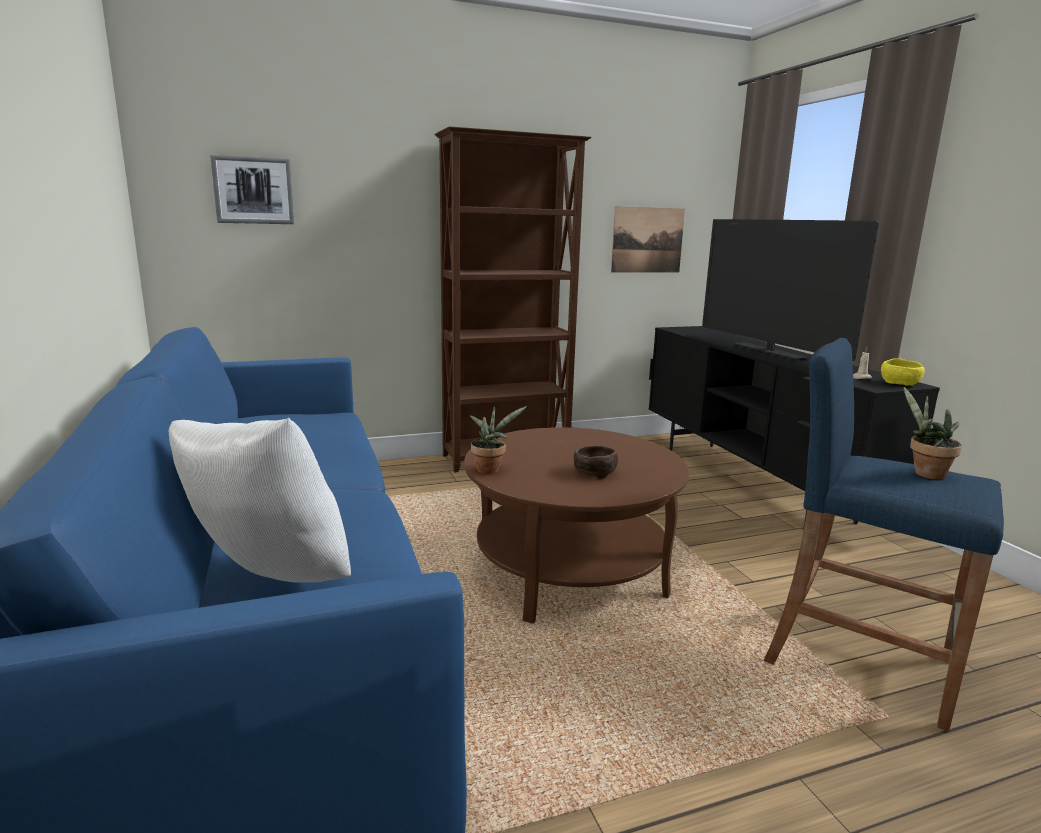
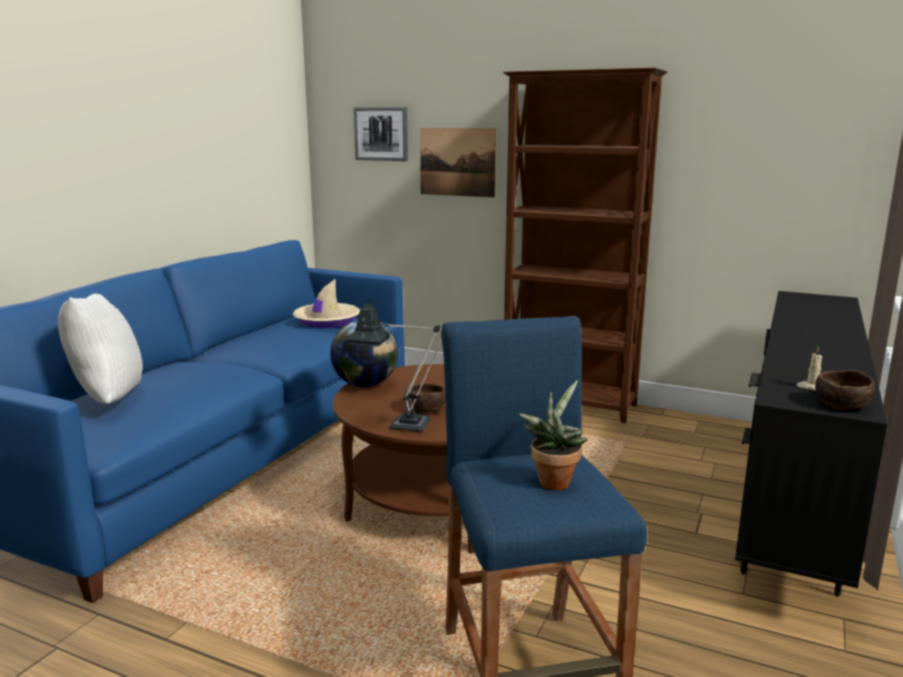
camera: 45 degrees right, 0 degrees up
potted plant [470,406,527,475] -> globe [330,320,398,387]
picture [611,206,685,273] -> picture moved to [420,128,496,198]
television [702,219,879,361] -> none
yellow bowl [881,358,925,386] -> brown bowl [815,370,875,411]
none -> beige hat [293,279,360,328]
none -> table lamp [346,299,442,432]

